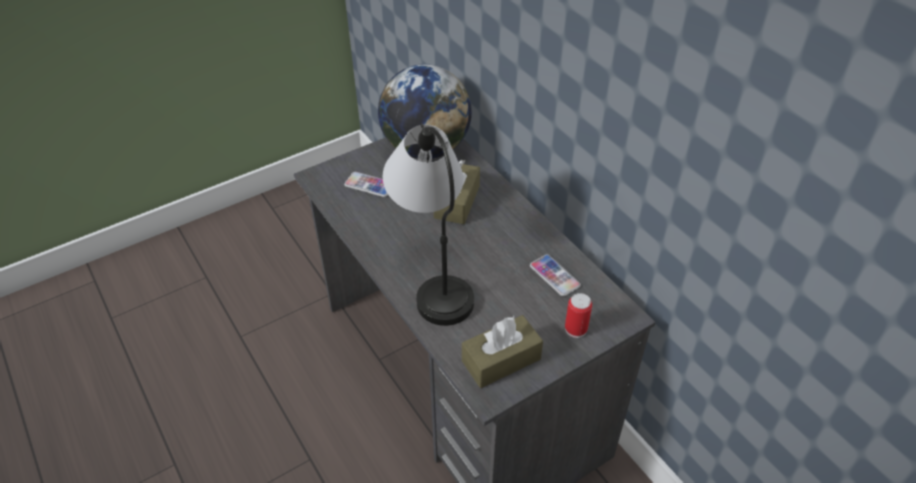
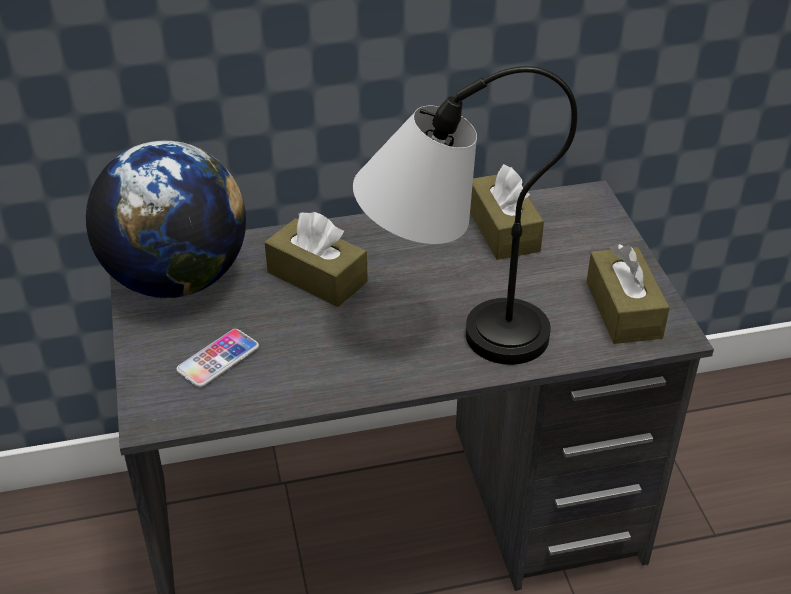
camera: 70 degrees left, 5 degrees down
phone [530,255,581,296] -> brown tissue box [470,164,544,260]
can [565,293,592,338] -> none

